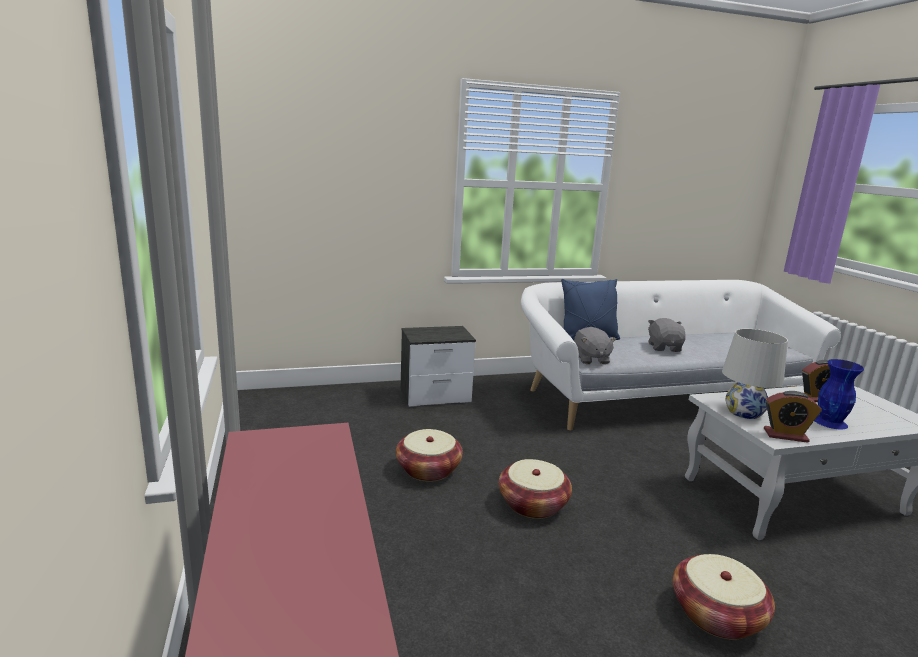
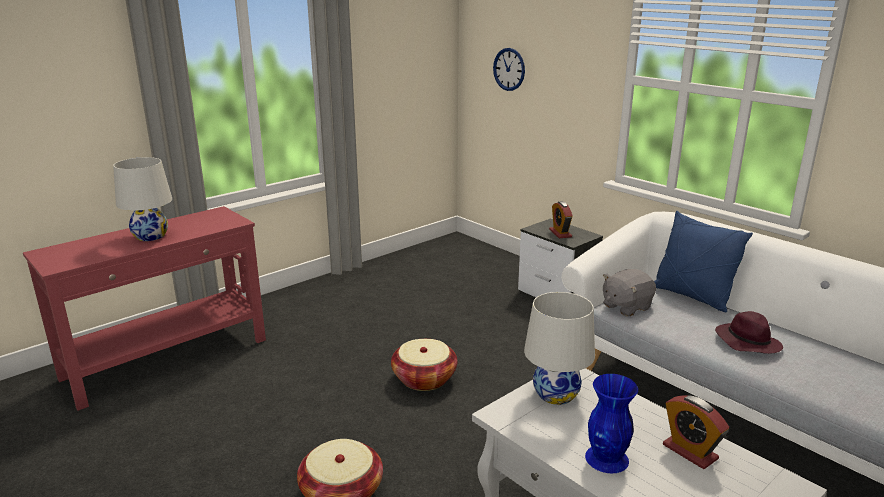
camera: 65 degrees right, 5 degrees up
basket [396,429,463,482] -> none
grey plush toy [648,318,686,352] -> purple hat [715,311,783,354]
alarm clock [764,391,822,443] -> alarm clock moved to [549,201,573,238]
none -> white table lamp [113,157,172,241]
none -> wall clock [493,48,525,91]

